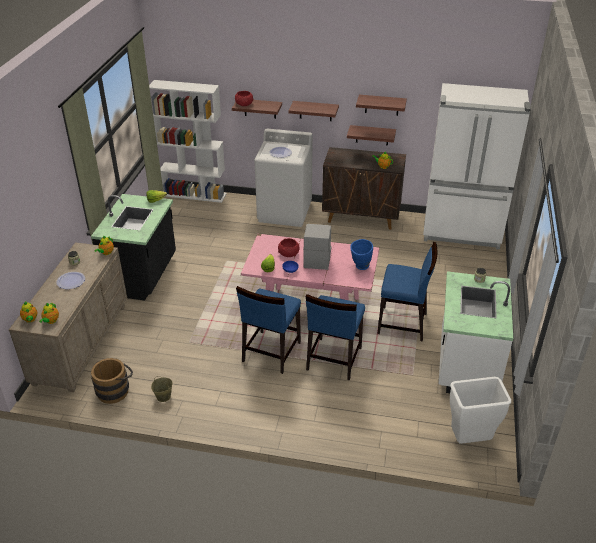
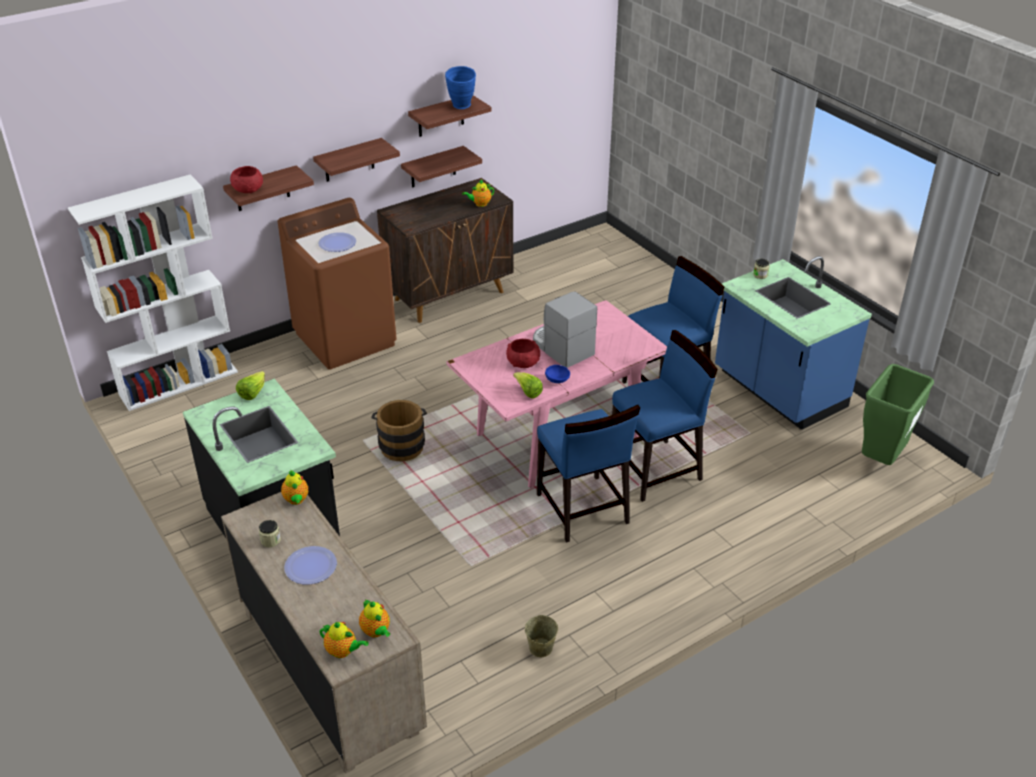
camera: 45 degrees left, 0 degrees up
brown bucket [91,358,133,404] -> brown bucket moved to [371,400,427,461]
white washing machine [255,129,313,227] -> brown washing machine [278,198,397,370]
blue chair [306,294,365,380] -> blue chair turned 90 degrees counterclockwise [612,330,718,502]
blue vase [350,239,373,270] -> blue vase moved to [445,66,476,109]
white fridge [423,83,531,250] -> none
white counter [439,271,513,393] -> blue counter [715,256,872,430]
white trash can [450,377,511,444] -> green trash can [862,364,934,465]

